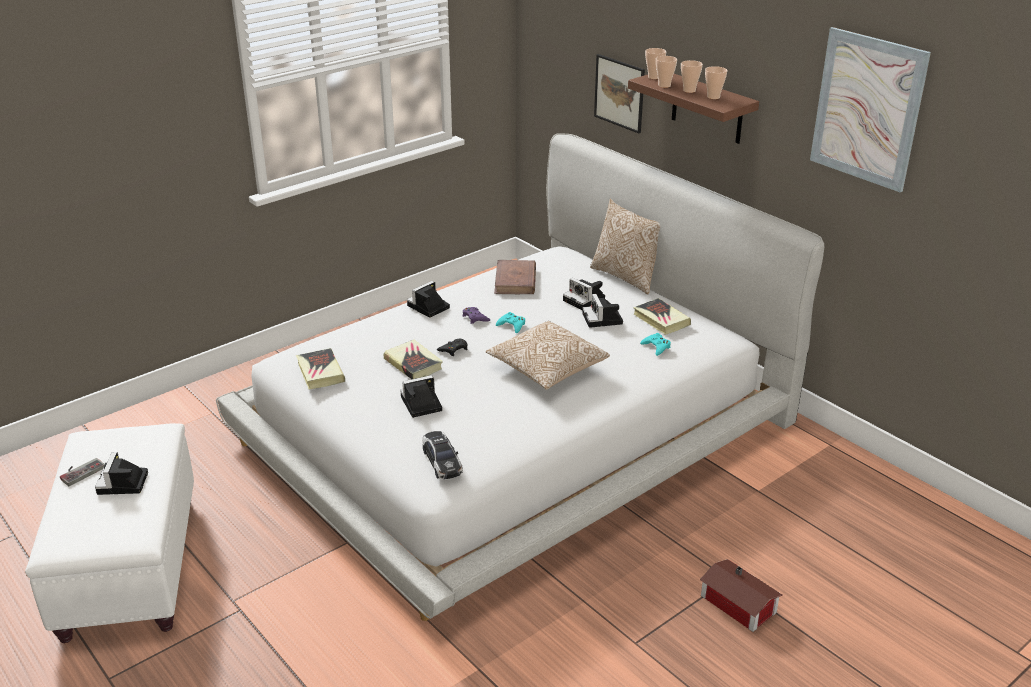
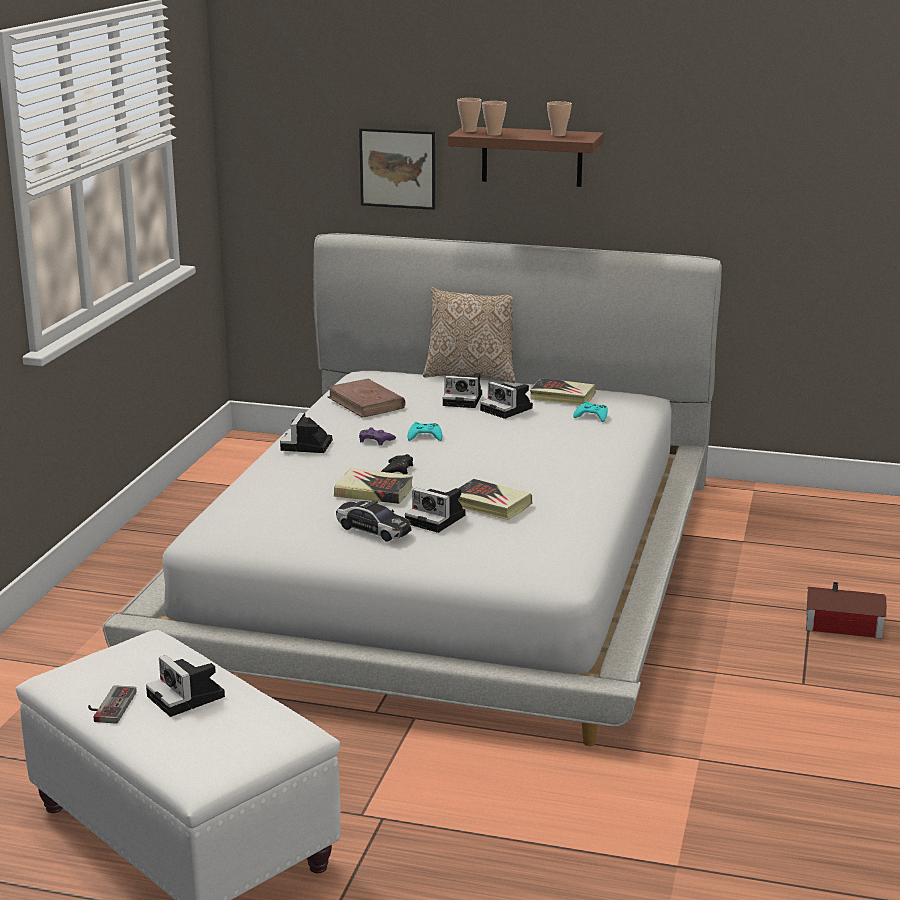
camera: 35 degrees left, 10 degrees down
book [296,348,345,390] -> book moved to [458,479,532,520]
camera [400,375,442,418] -> camera turned 90 degrees counterclockwise [405,488,466,533]
toy car [422,431,463,479] -> toy car moved to [336,500,411,542]
pillow [486,321,610,390] -> none
cup [681,60,703,93] -> none
picture [810,27,931,192] -> none

